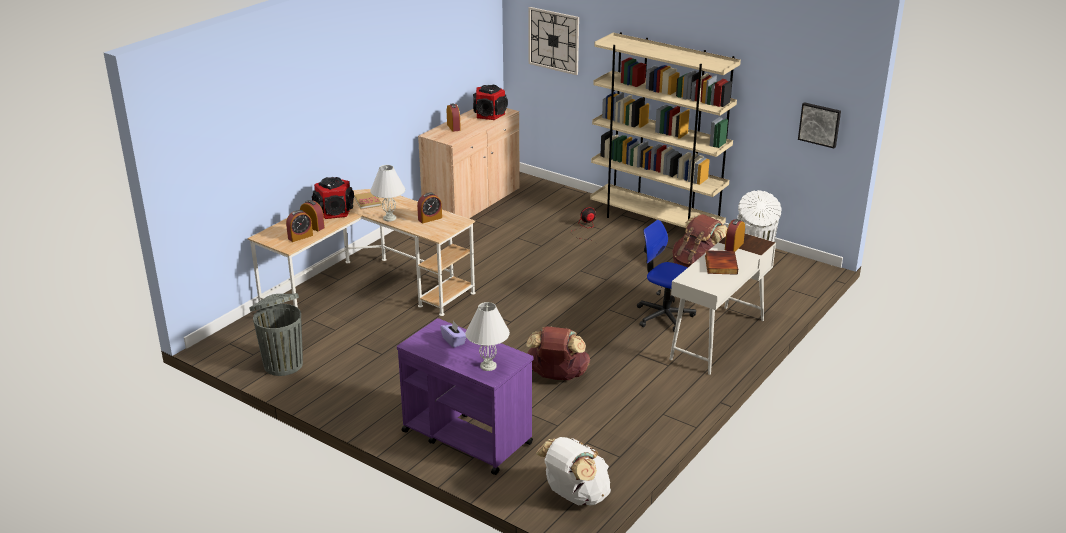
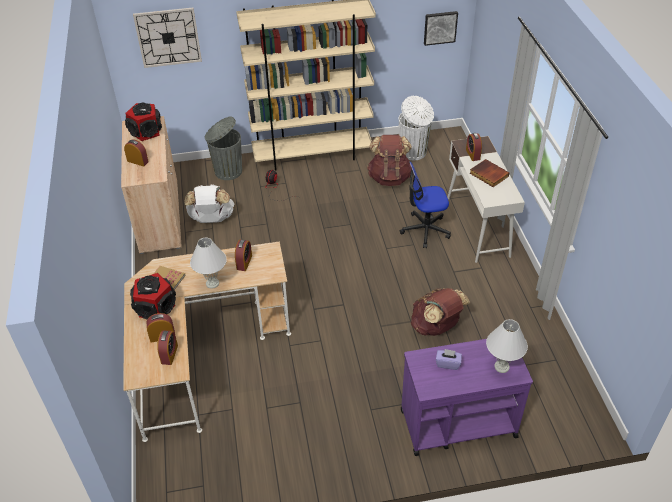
camera: 45 degrees left, 15 degrees up
grey trash can [249,293,303,376] -> grey trash can moved to [205,117,242,180]
white backpack [536,437,611,506] -> white backpack moved to [184,184,234,223]

